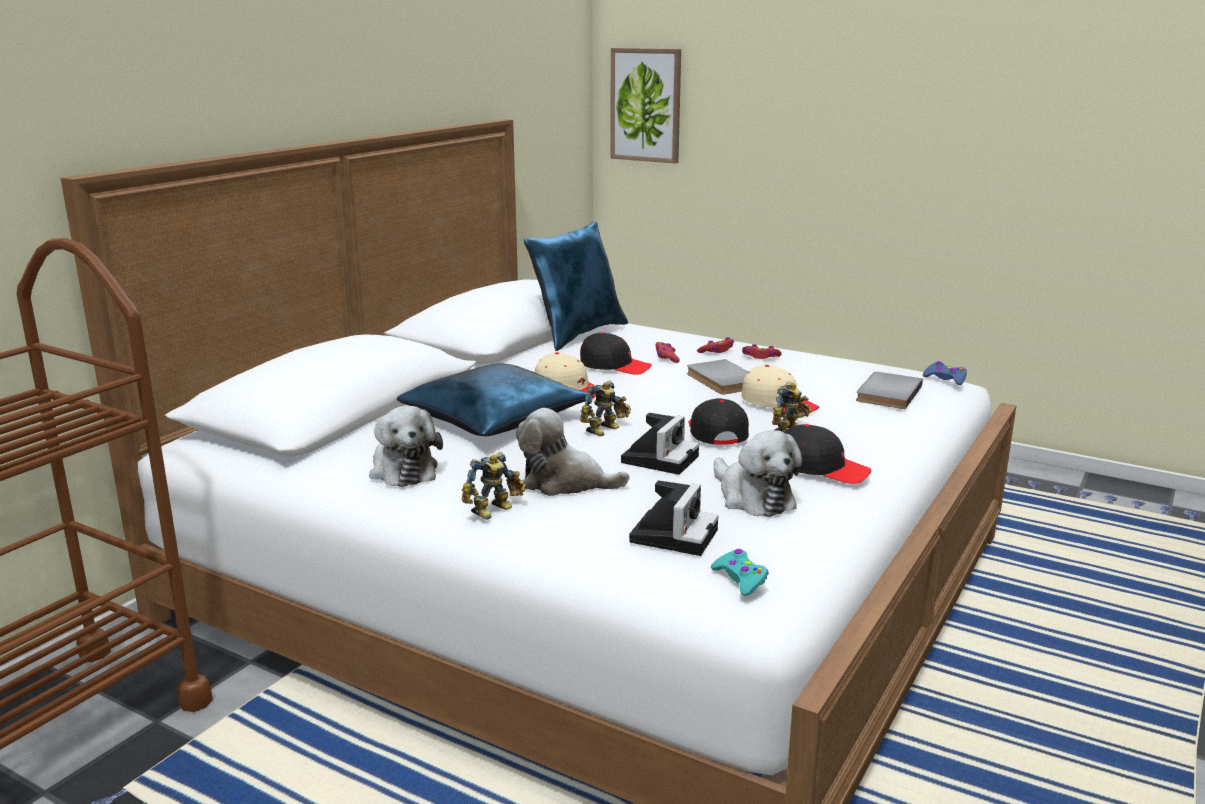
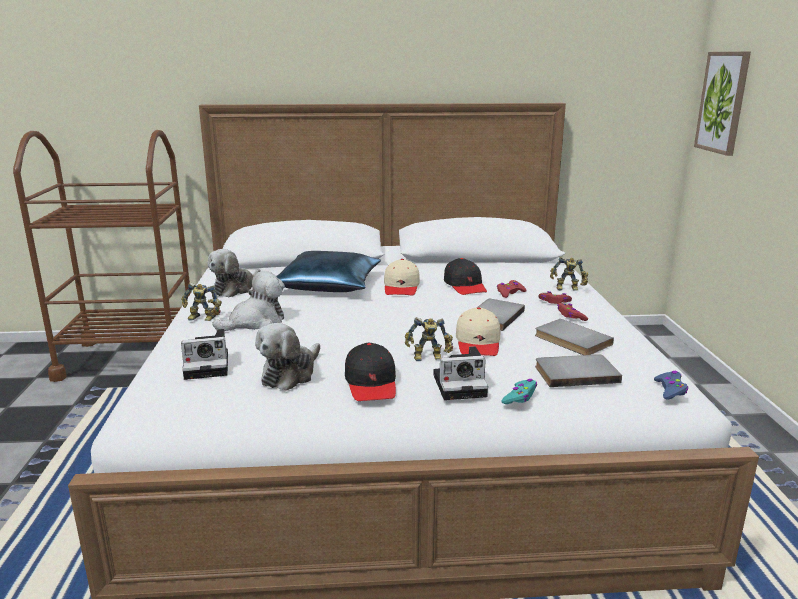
camera: 55 degrees right, 0 degrees up
plush toy [516,408,630,496] -> plush toy turned 75 degrees clockwise [212,271,285,331]
blue pillow [524,221,628,351] -> none
toy robot [580,381,631,437] -> toy robot moved to [550,256,588,291]
camera [621,413,699,475] -> camera moved to [433,346,488,400]
black cap [688,398,749,445] -> none
turquoise game controller [711,549,769,596] -> turquoise game controller moved to [502,379,537,404]
none -> grey book [535,319,614,355]

